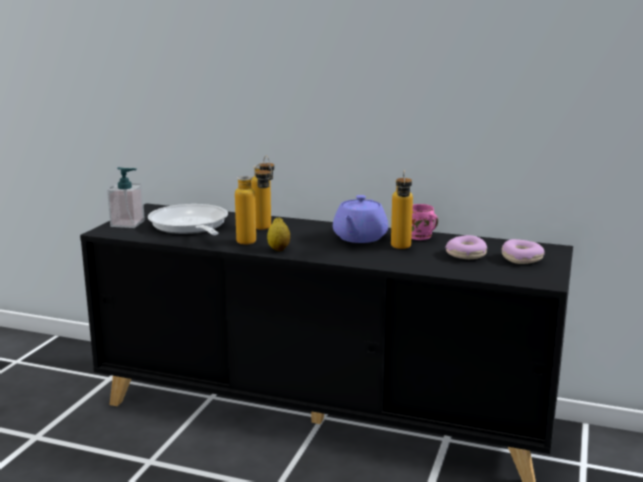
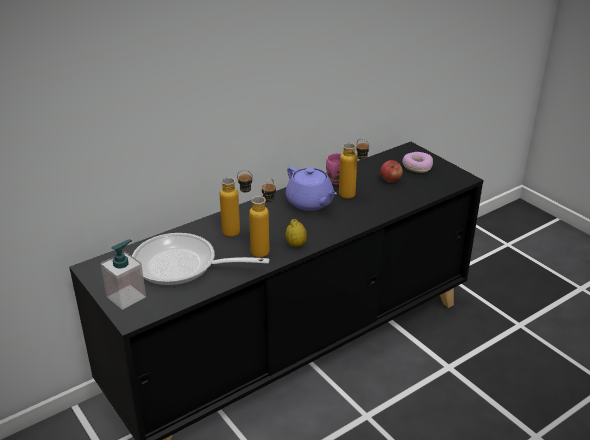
camera: 55 degrees left, 15 degrees up
donut [445,235,487,259] -> apple [380,160,403,182]

